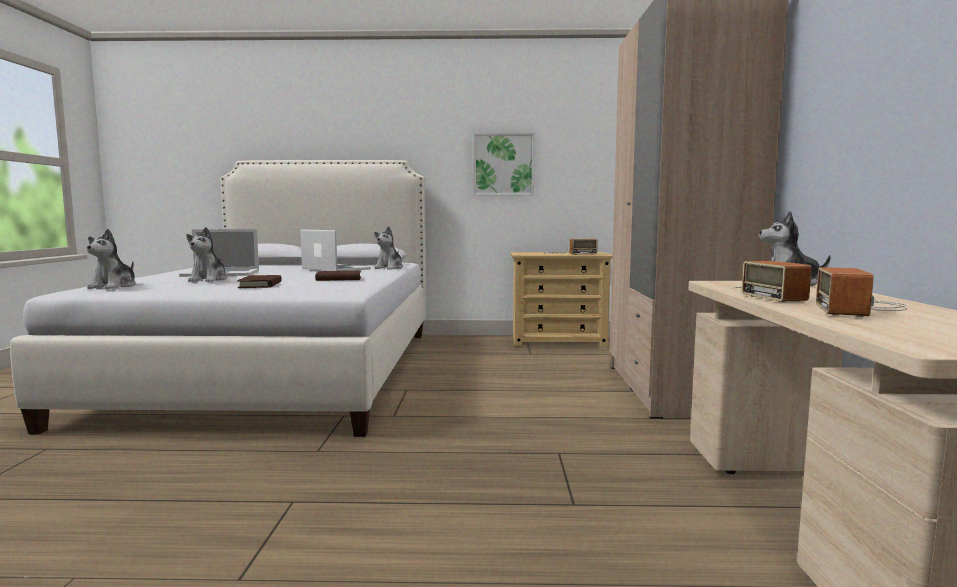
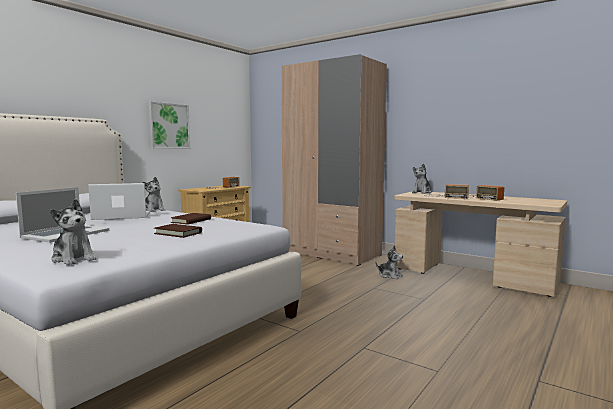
camera: 55 degrees left, 0 degrees up
plush toy [186,227,227,282] -> plush toy moved to [375,246,403,279]

